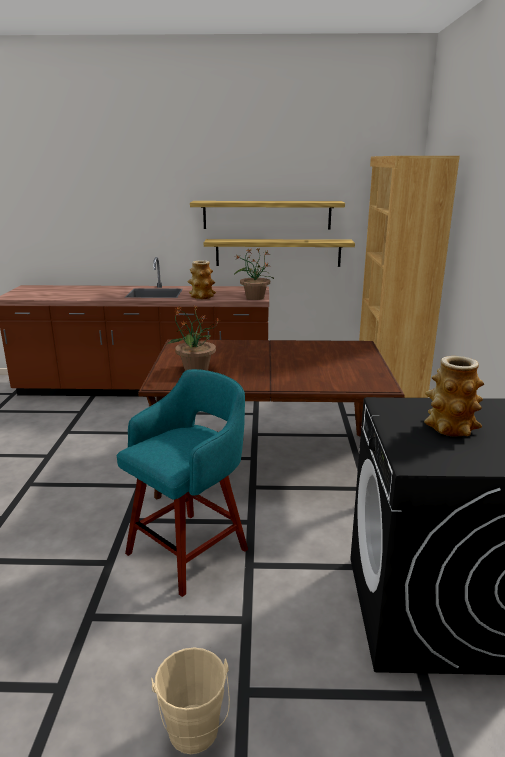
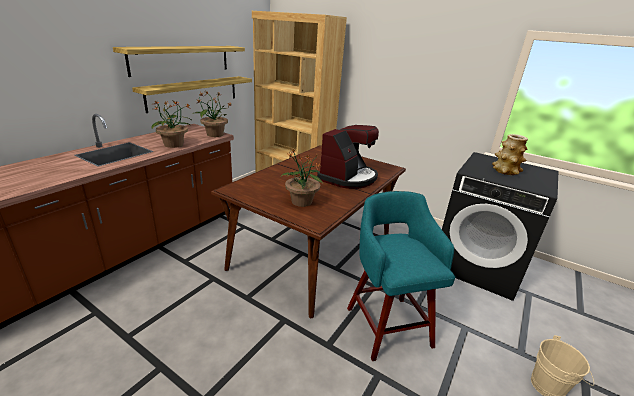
camera: 60 degrees left, 5 degrees up
vase [188,260,216,299] -> potted plant [152,100,192,148]
none -> coffee machine [317,125,379,189]

